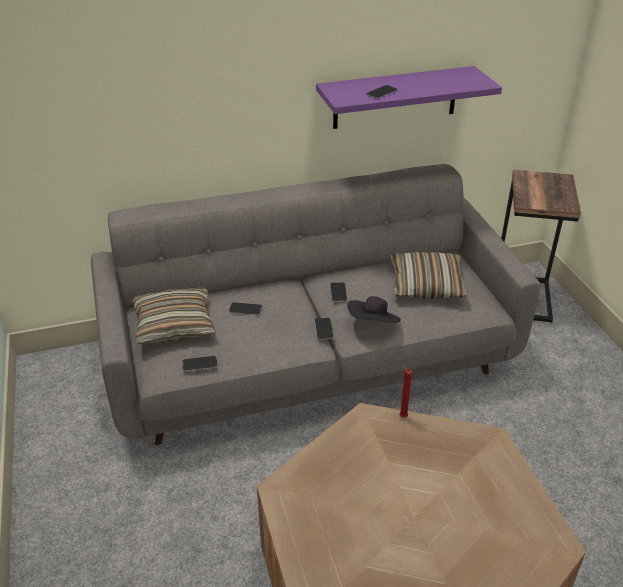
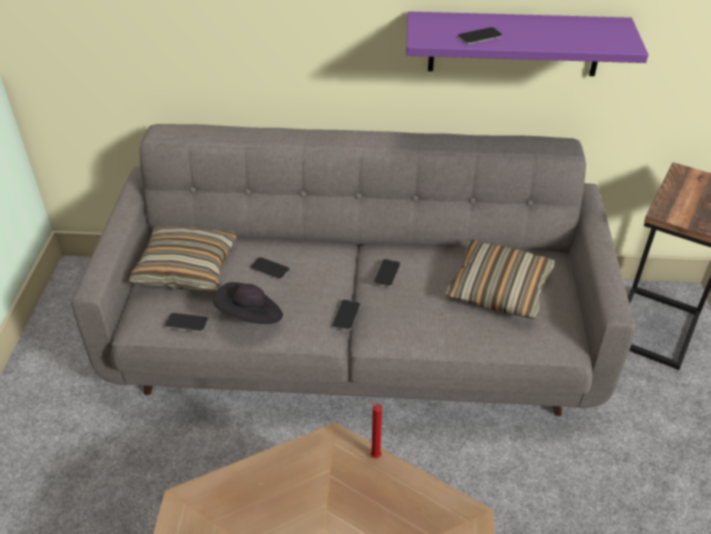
camera: 20 degrees right, 5 degrees up
black hat [347,296,401,323] -> black hat moved to [213,282,283,324]

